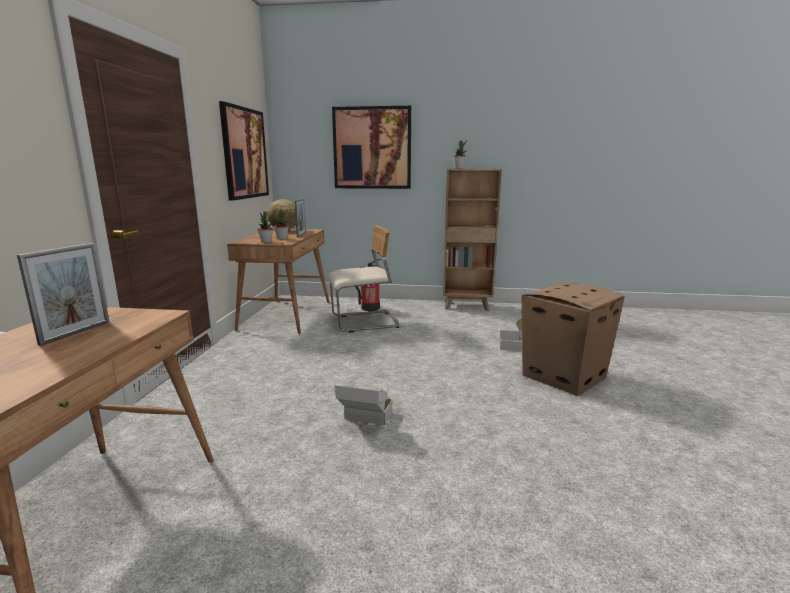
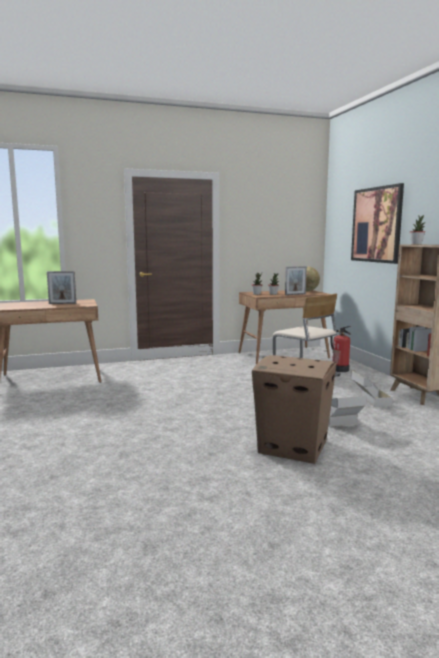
camera: 65 degrees right, 5 degrees down
picture [219,101,269,201] -> none
cardboard box [334,384,393,425] -> cardboard box moved to [351,370,392,407]

